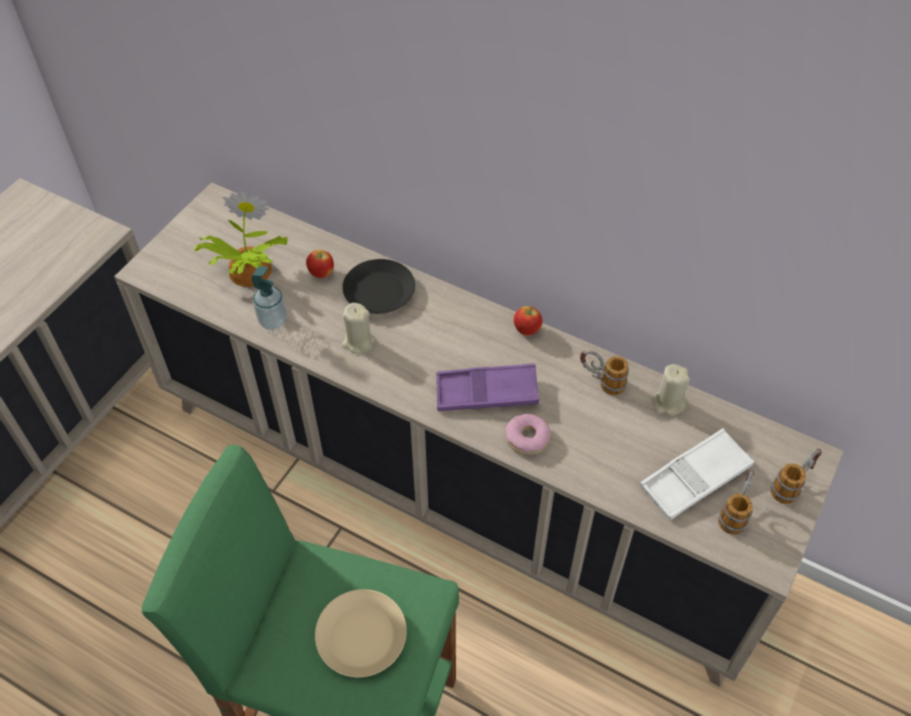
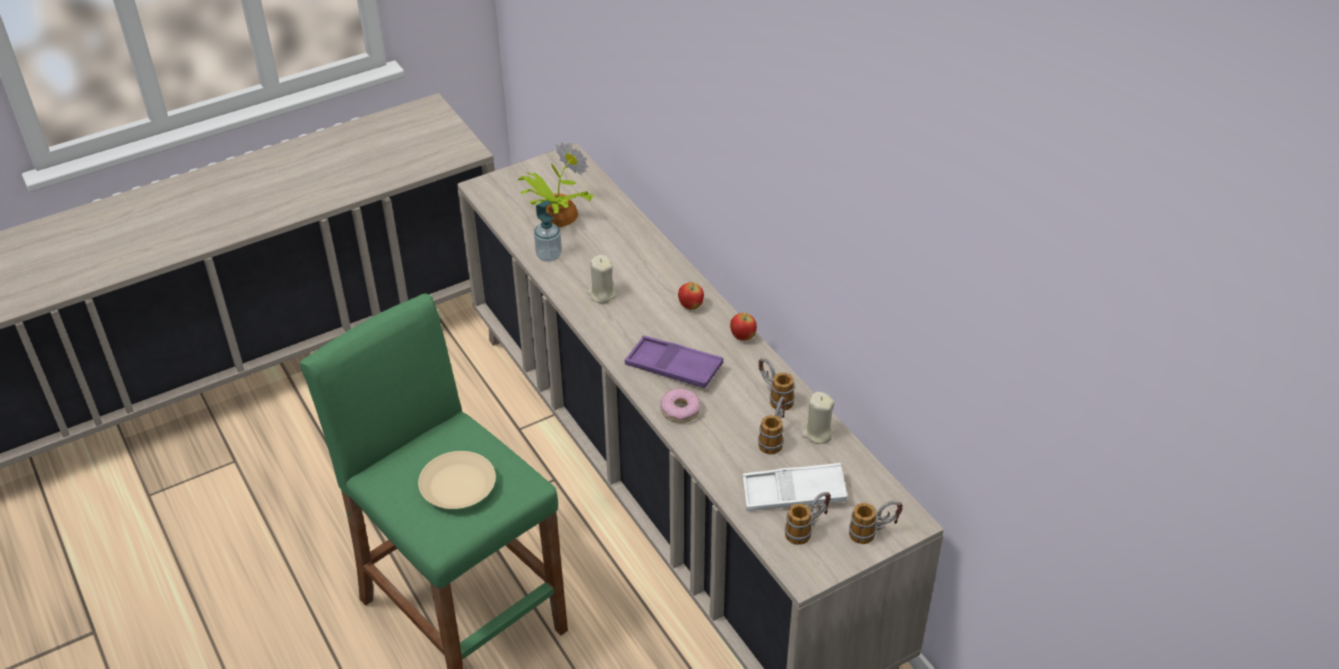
camera: 30 degrees right, 10 degrees down
apple [306,250,334,278] -> apple moved to [678,282,704,310]
black plate [342,259,415,314] -> none
none -> mug [758,396,786,454]

